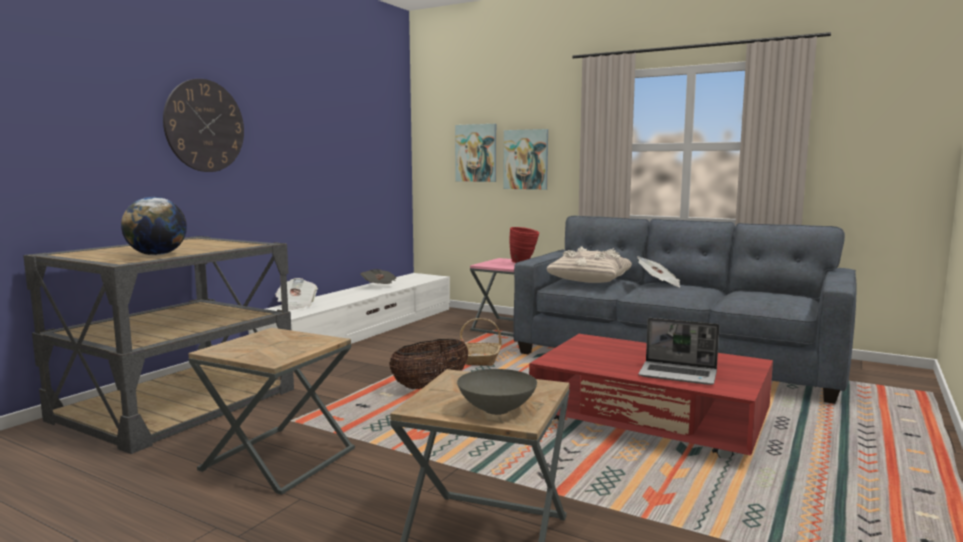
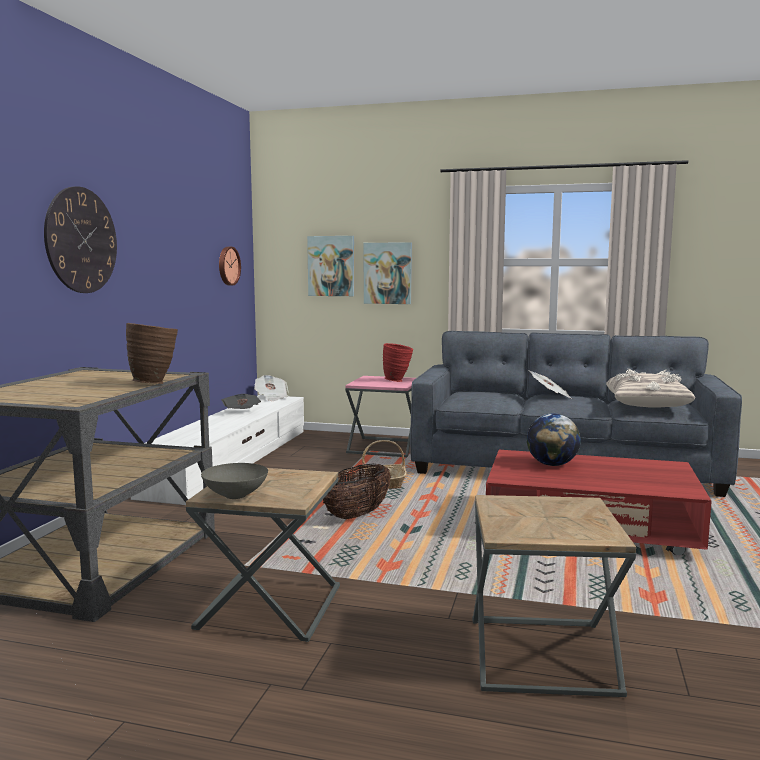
camera: 15 degrees left, 0 degrees up
globe [121,197,187,255] -> globe moved to [527,413,581,466]
newspaper [275,278,318,310] -> newspaper moved to [254,375,288,401]
grey bowl [457,369,537,415] -> grey bowl moved to [201,463,268,499]
beige pillow [547,246,632,283] -> beige pillow moved to [606,368,695,408]
laptop [638,318,720,385] -> none
none -> brown vase [126,323,178,384]
none -> wall clock [219,247,241,285]

